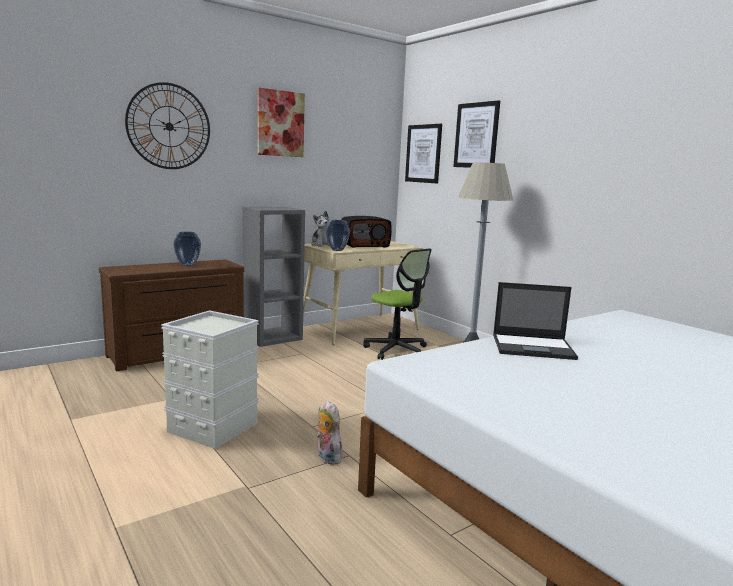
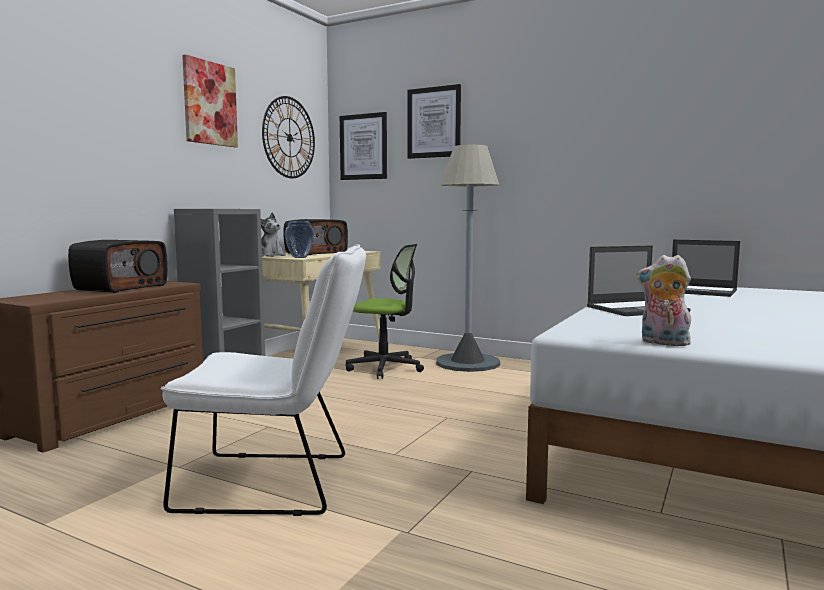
camera: 25 degrees left, 5 degrees down
wall clock [125,82,210,169] -> wall clock moved to [262,96,315,178]
grey storage box [161,310,259,449] -> white chair [161,244,366,516]
vase [173,232,201,266] -> radio [68,240,167,293]
plush toy [316,401,342,465] -> plush toy moved to [637,255,691,347]
none -> laptop [672,240,740,297]

